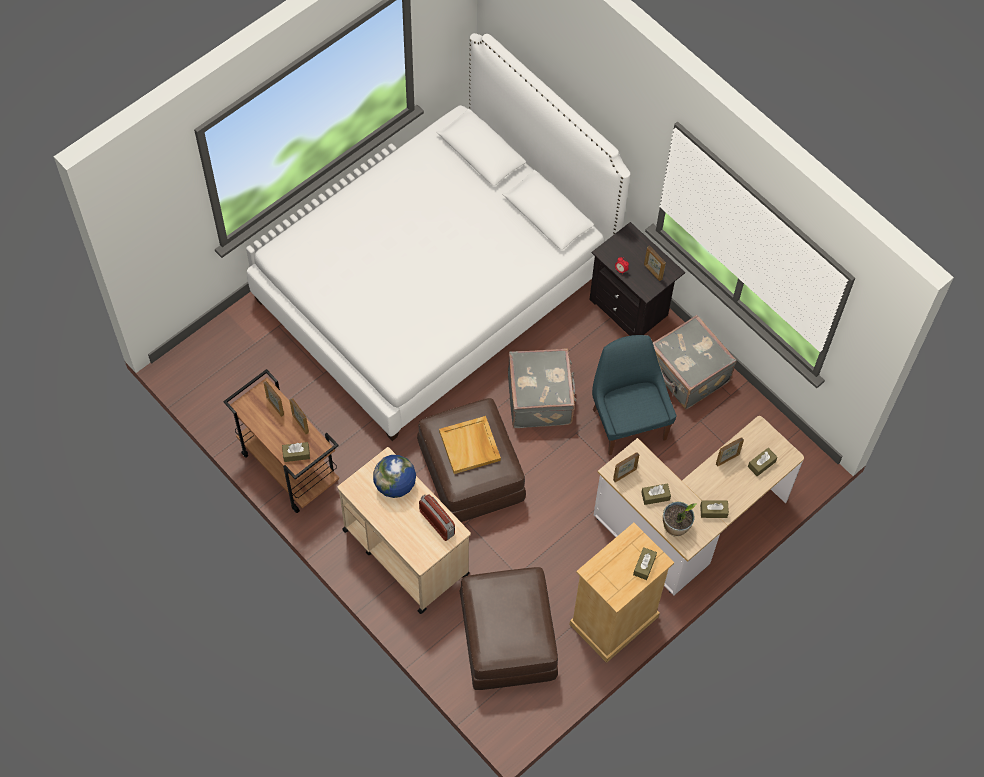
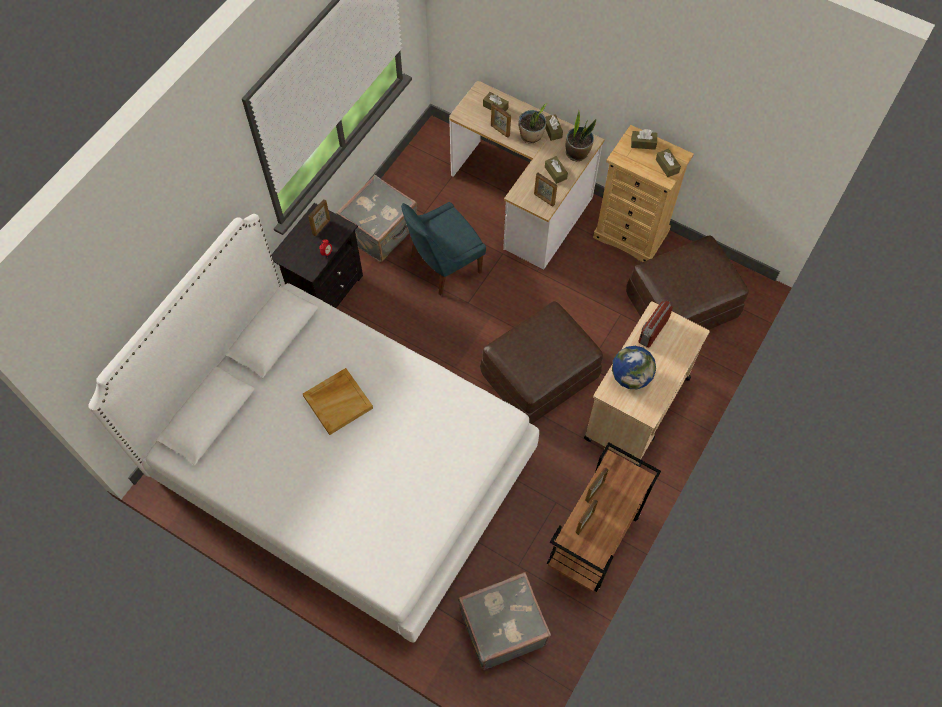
camera: 105 degrees left, 0 degrees up
brown tissue box [282,442,310,462] -> brown tissue box moved to [656,149,681,177]
beige tray [439,416,501,474] -> beige tray moved to [303,368,373,435]
grey suitcase [508,348,576,428] -> grey suitcase moved to [458,572,551,670]
none -> potted plant [519,103,547,144]

